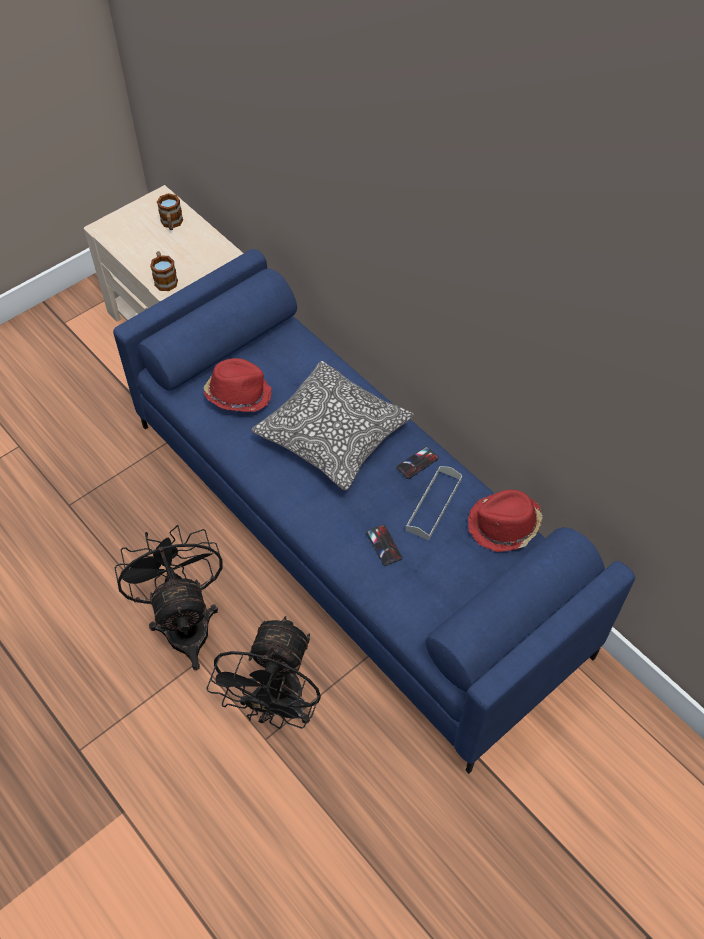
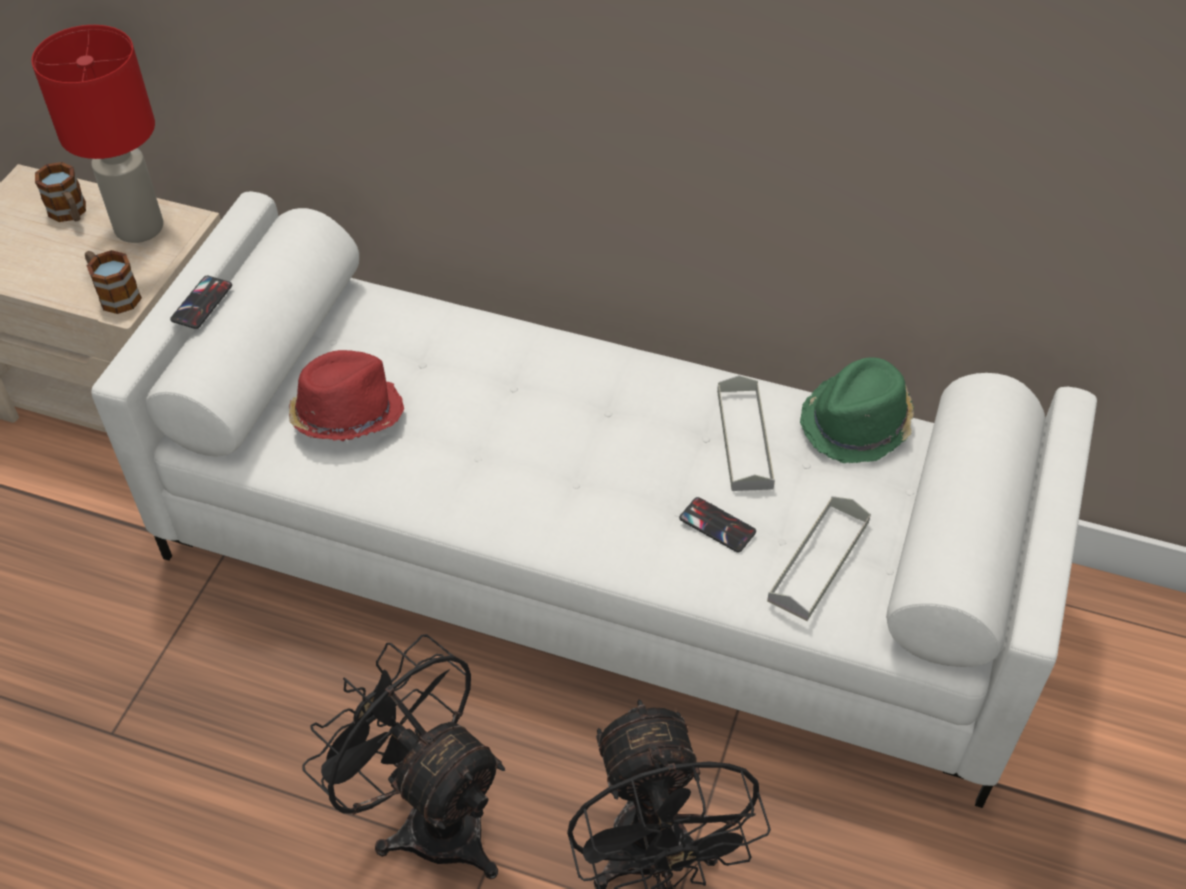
camera: 30 degrees left, 5 degrees down
blue sofa [113,249,635,774] -> white sofa [91,191,1097,808]
pillow [251,361,414,490] -> none
phone [396,446,439,479] -> phone moved to [170,276,232,329]
red hat [468,490,543,552] -> green hat [800,357,914,463]
none -> red table lamp [32,25,163,243]
none -> grey tray [767,496,871,621]

